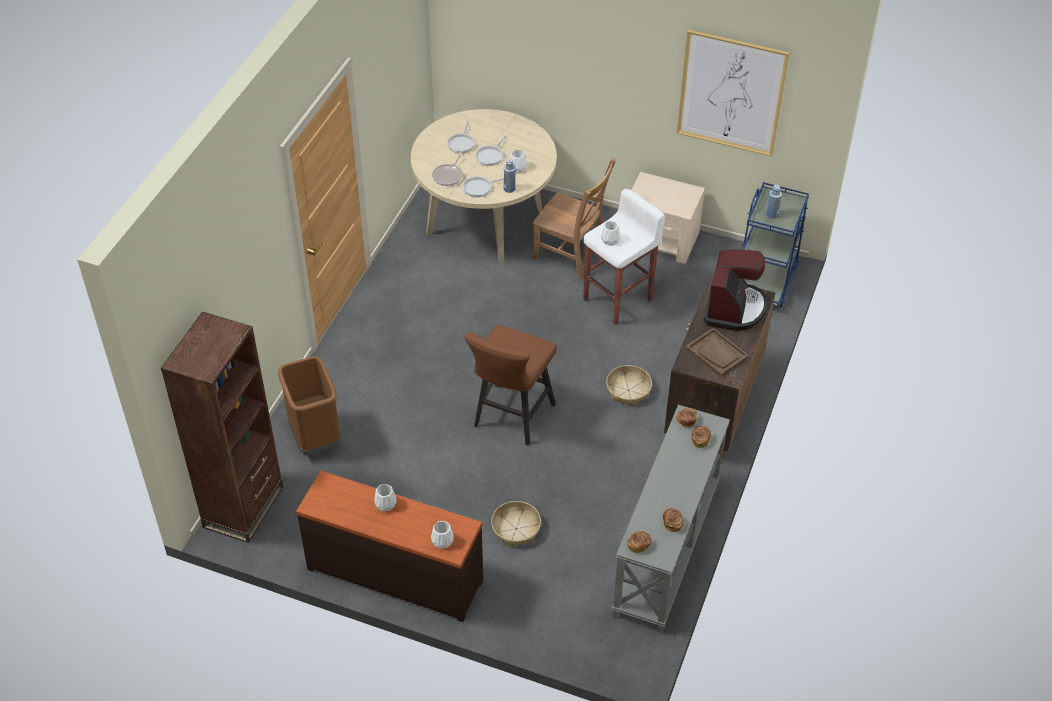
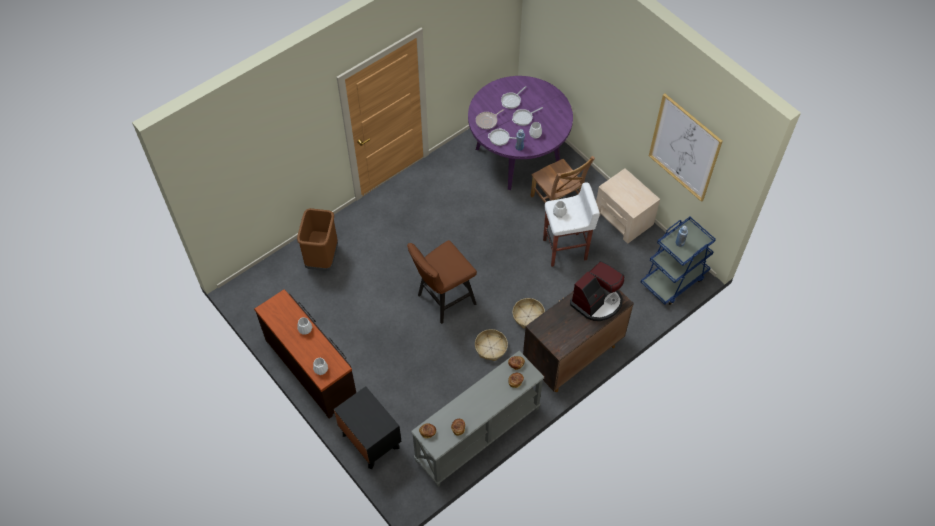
camera: 30 degrees right, 10 degrees up
brown bookcase [161,311,283,543] -> none
beige dining table [411,109,557,264] -> purple dining table [468,76,573,190]
basket [491,501,541,547] -> basket moved to [475,329,508,361]
brown tray [686,328,749,377] -> none
none -> black nightstand [334,386,402,469]

